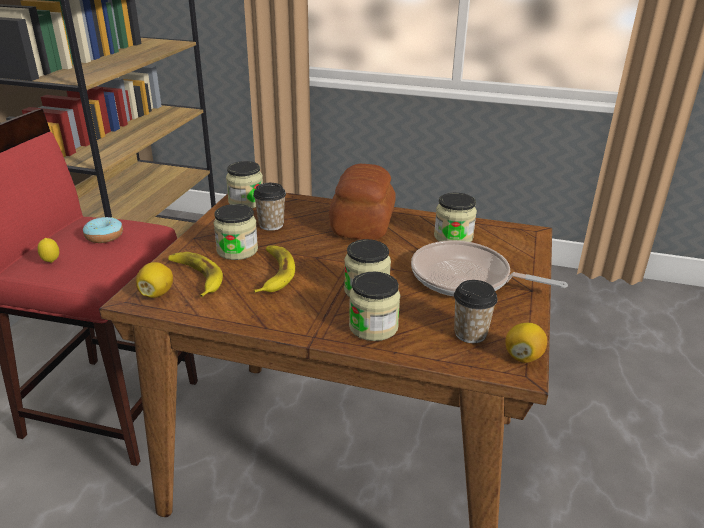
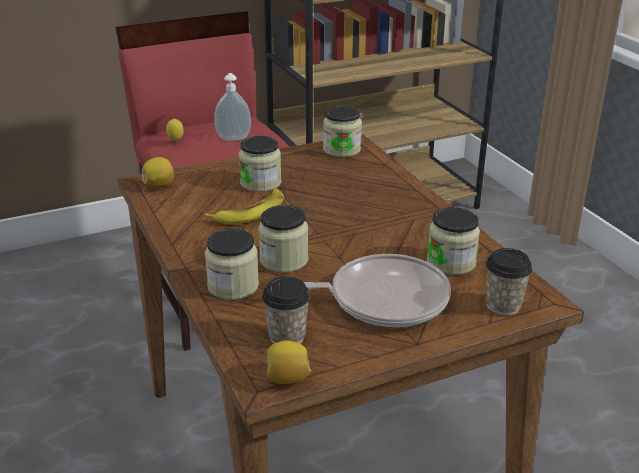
camera: 50 degrees right, 0 degrees up
donut [83,217,123,243] -> soap dispenser [214,73,251,141]
banana [168,252,223,297] -> none
cup [253,183,286,231] -> cup moved to [486,248,532,315]
bread [329,164,396,240] -> none
frying pan [411,240,568,296] -> frying pan turned 105 degrees clockwise [304,254,451,327]

